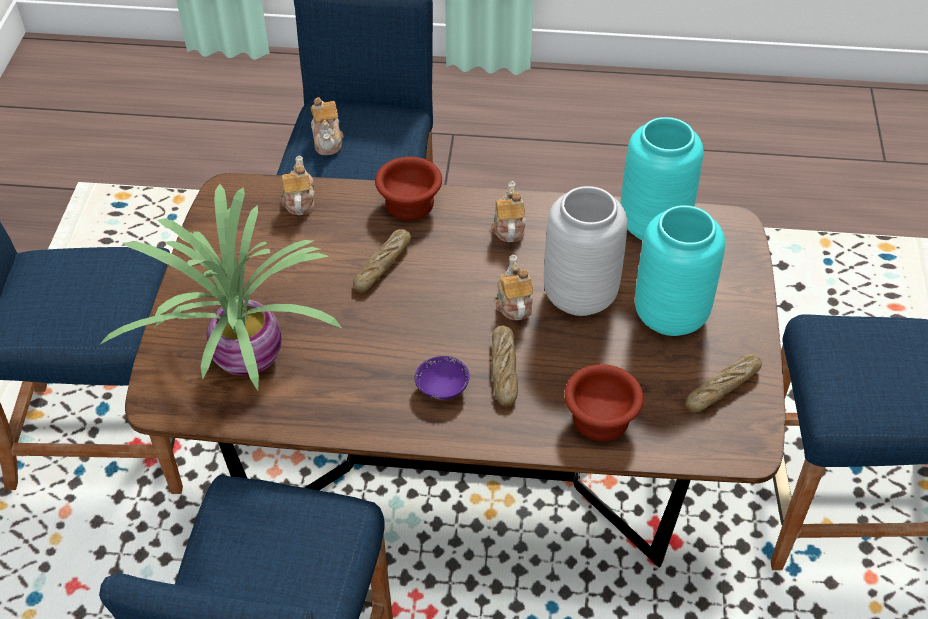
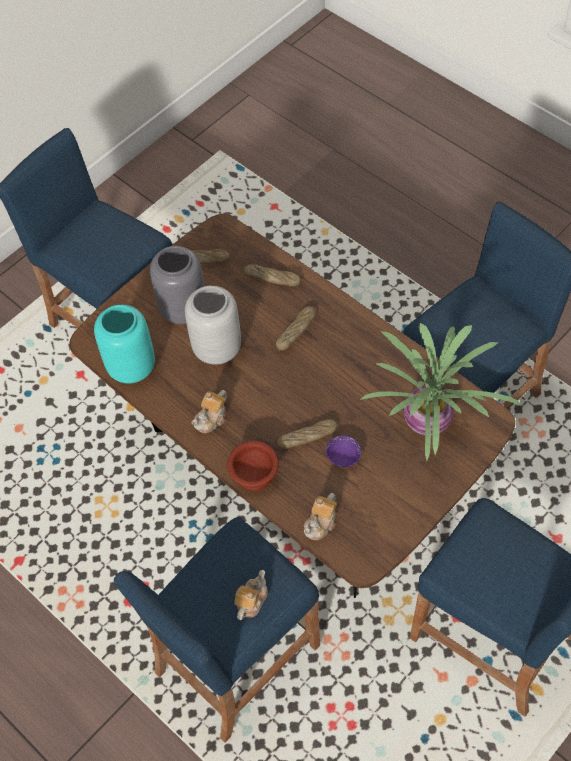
camera: 140 degrees left, 10 degrees up
purple bowl [414,356,470,400] -> purple bowl moved to [325,435,362,467]
teapot [496,255,533,320] -> none
brown bowl [565,364,644,441] -> bread [243,264,301,286]
turquoise vase [635,205,725,336] -> grey vase [150,246,205,324]

